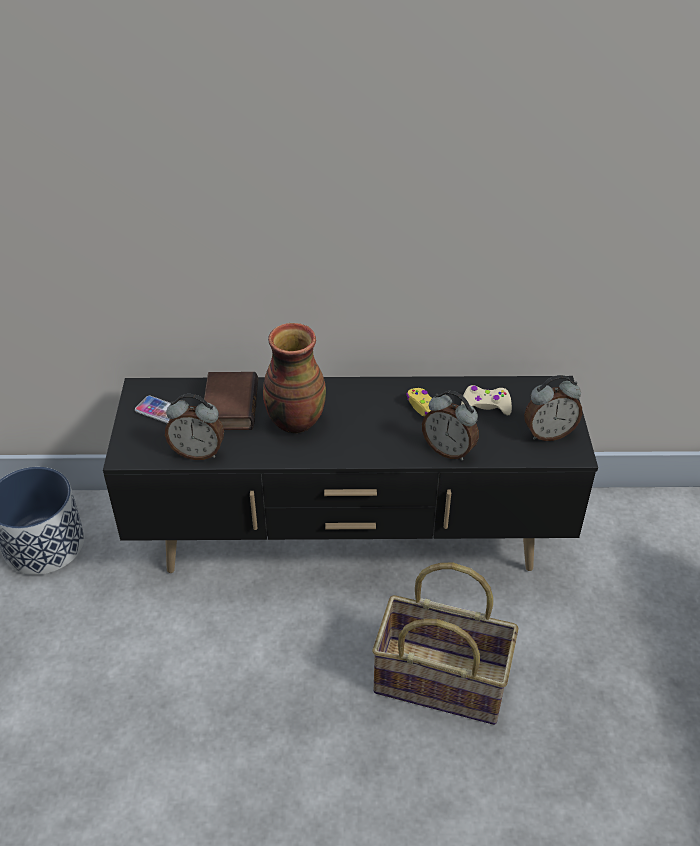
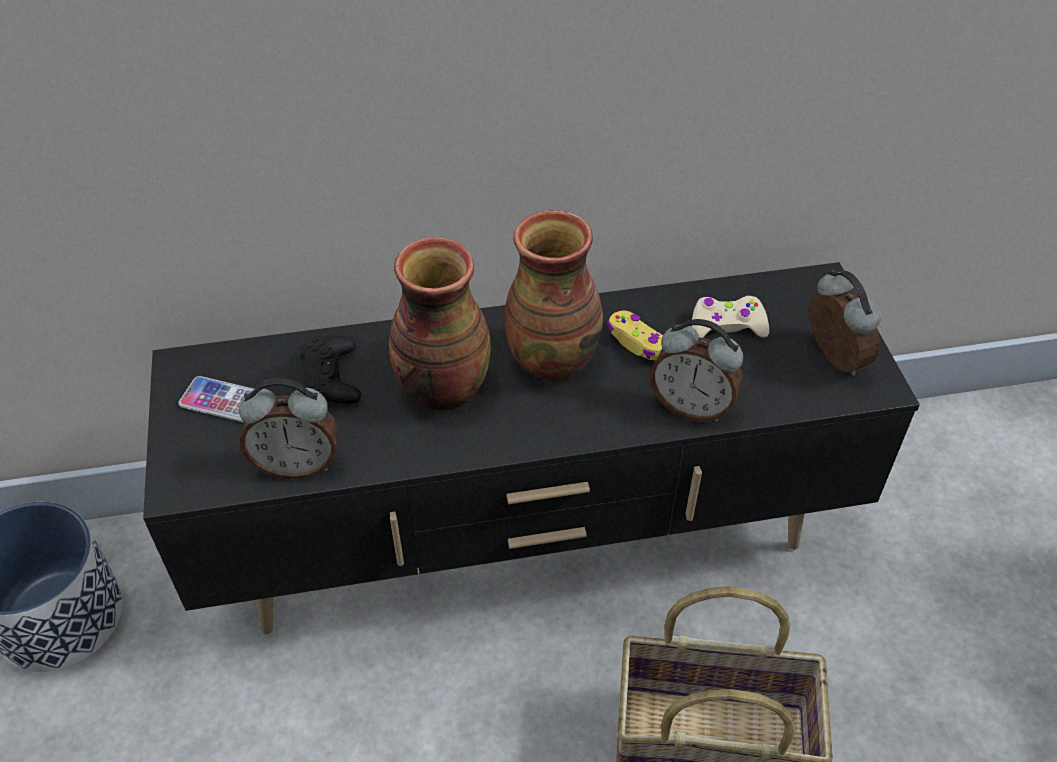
camera: 10 degrees left, 5 degrees up
book [204,372,258,430] -> black game controller [300,336,361,404]
alarm clock [524,375,582,441] -> alarm clock turned 90 degrees counterclockwise [809,270,881,376]
none -> vase [504,210,603,381]

